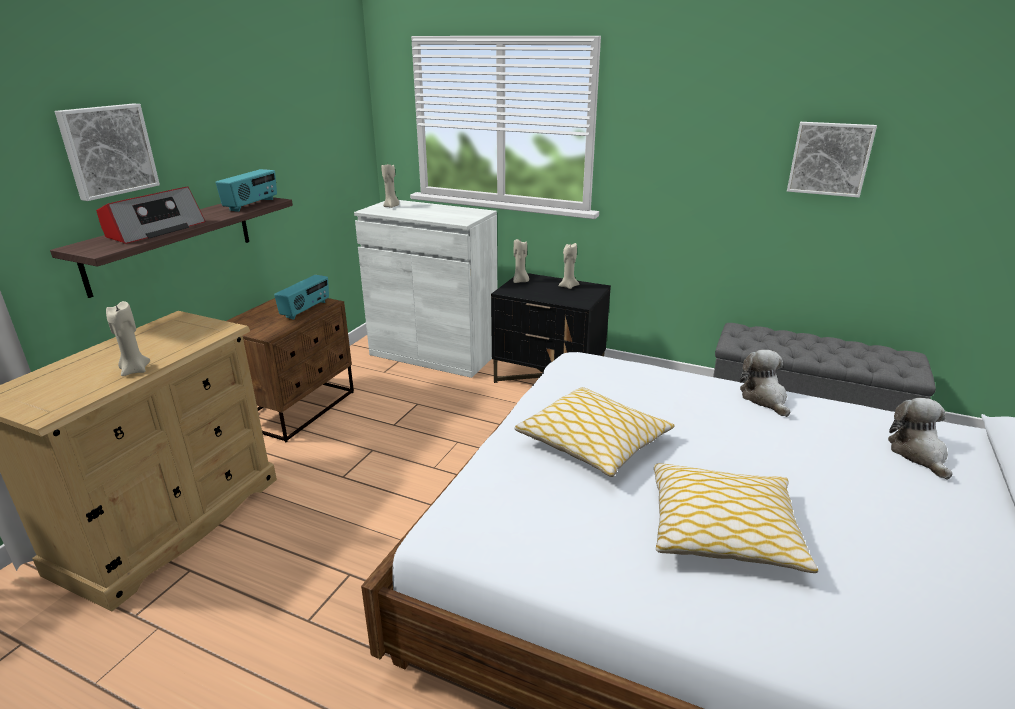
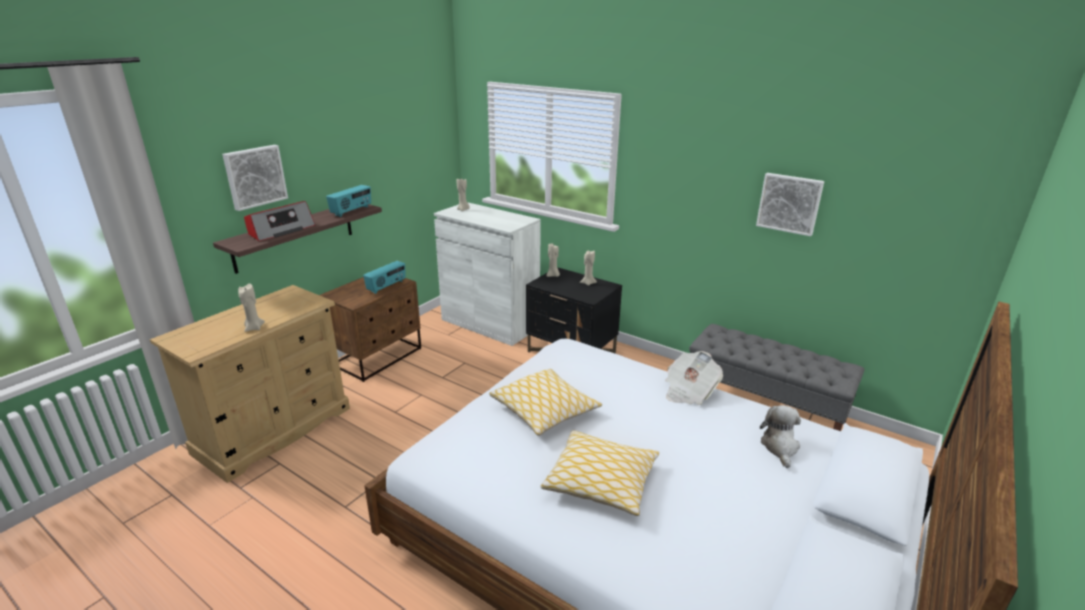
camera: 10 degrees right, 0 degrees up
plush toy [740,350,791,417] -> newspaper [665,351,723,405]

